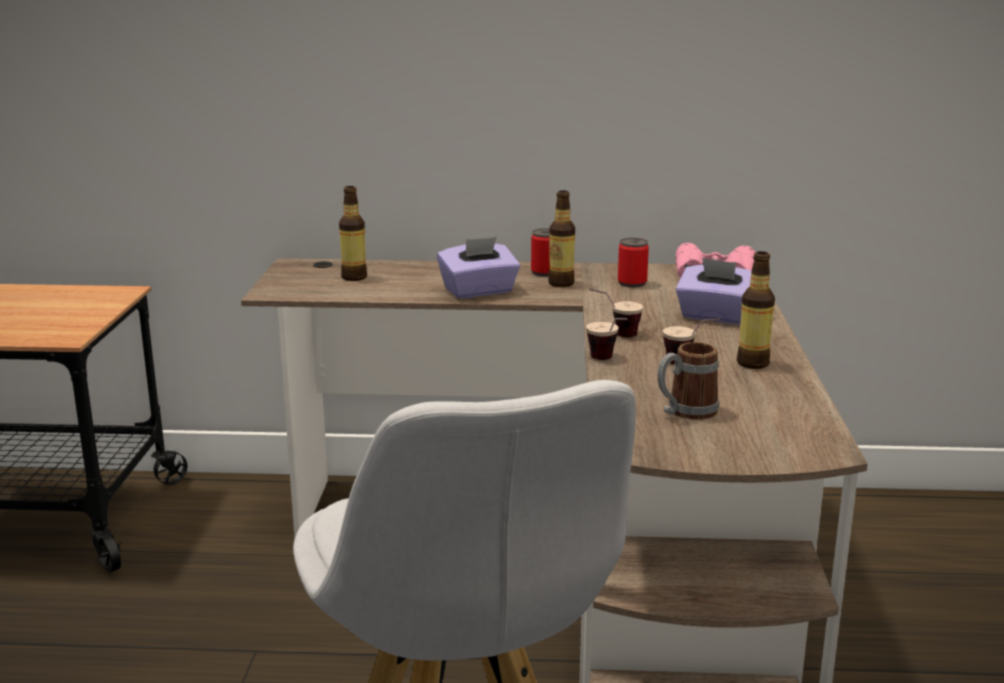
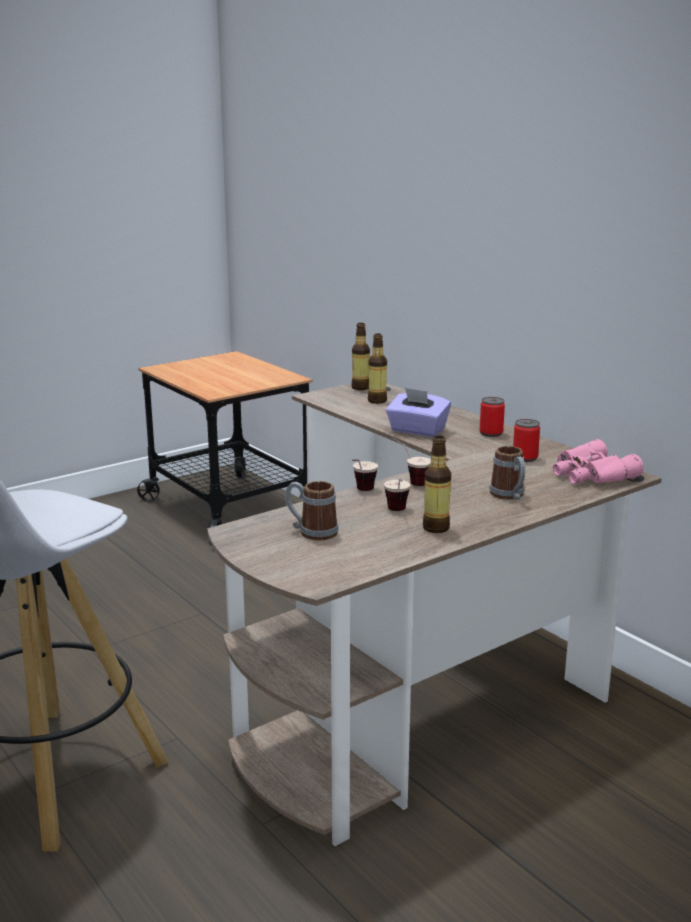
camera: 50 degrees right, 0 degrees up
bottle [548,191,575,287] -> bottle moved to [352,323,370,390]
purple tissue box [676,258,752,325] -> mug [489,446,525,500]

